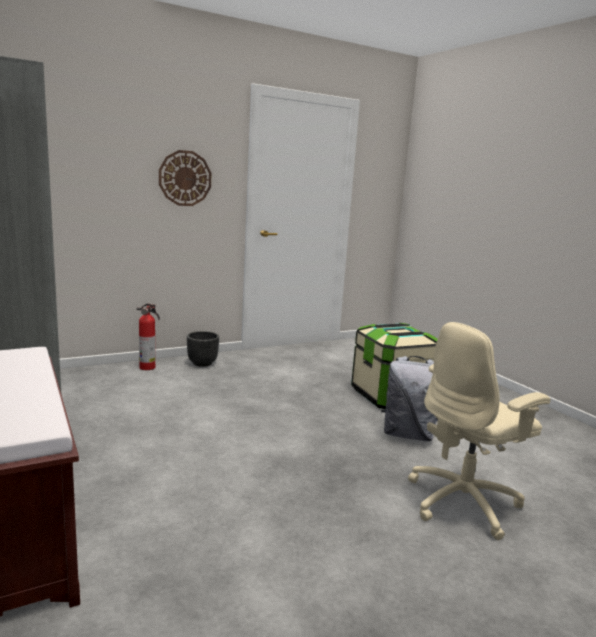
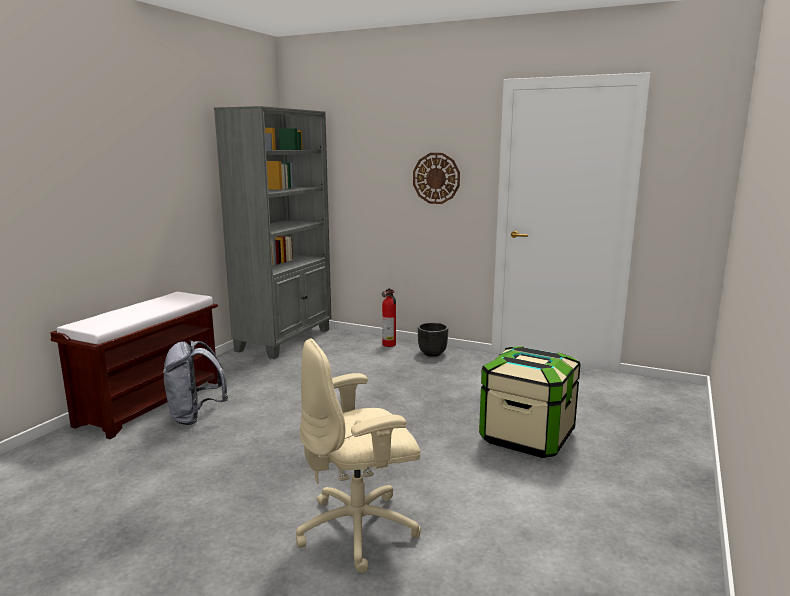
camera: 55 degrees right, 0 degrees up
grey backpack [381,356,438,441] -> grey backpack moved to [163,340,228,425]
beige office chair [408,322,551,540] -> beige office chair turned 45 degrees counterclockwise [296,338,421,573]

